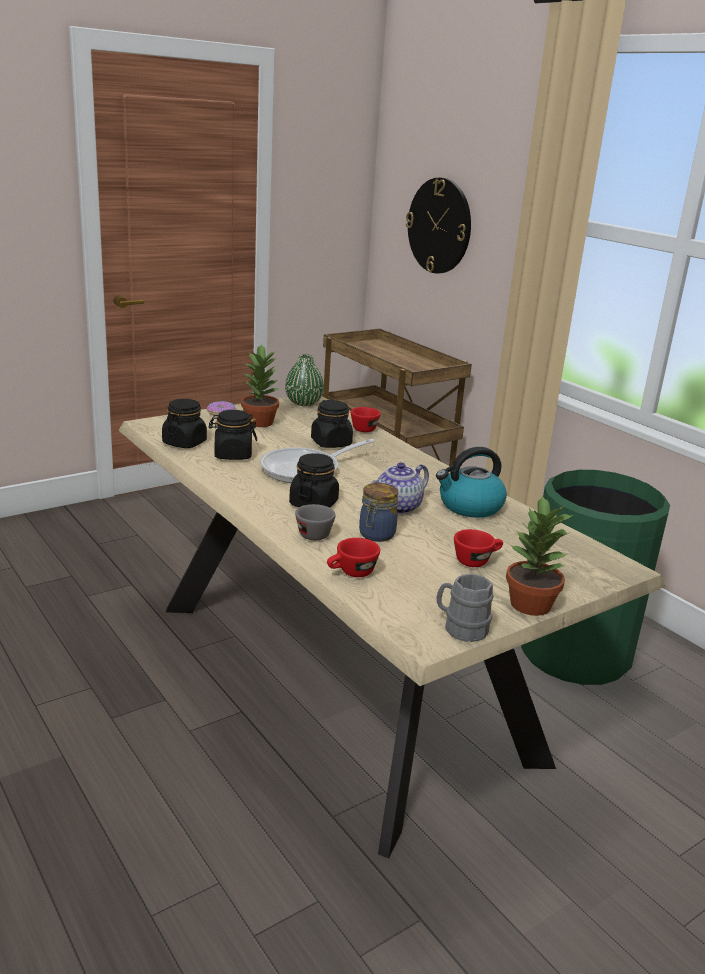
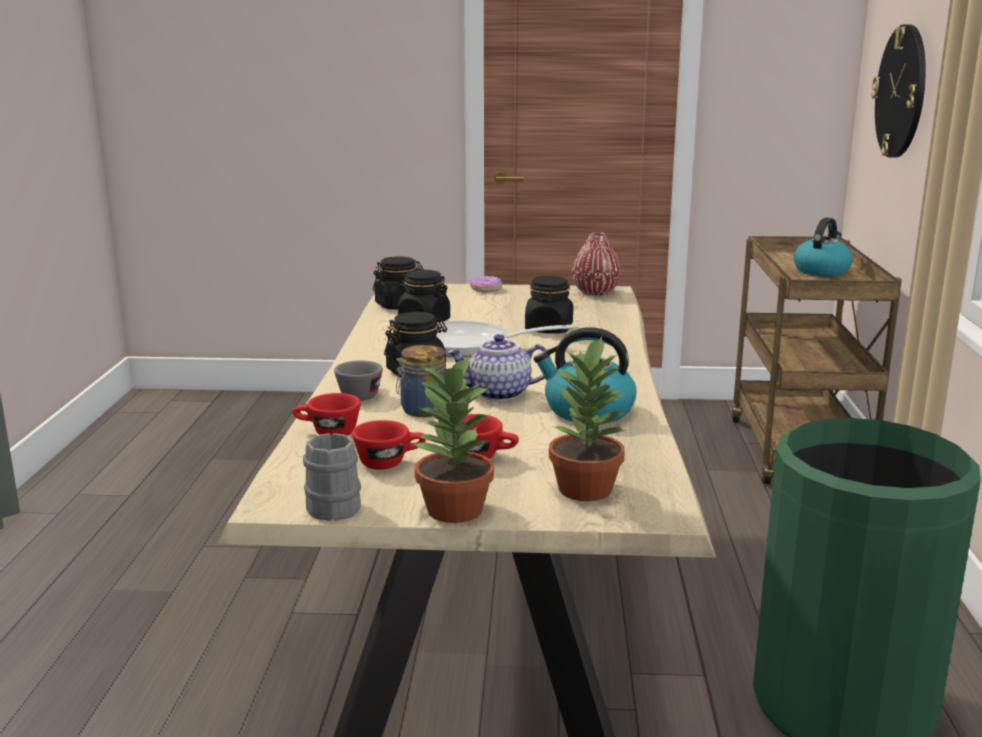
camera: 40 degrees right, 5 degrees down
potted plant [241,344,280,427] -> potted plant moved to [549,336,627,501]
green vase [285,354,324,406] -> red vase [572,232,621,296]
red cup [351,407,381,432] -> red cup moved to [352,420,426,470]
none -> kettle [794,217,853,276]

